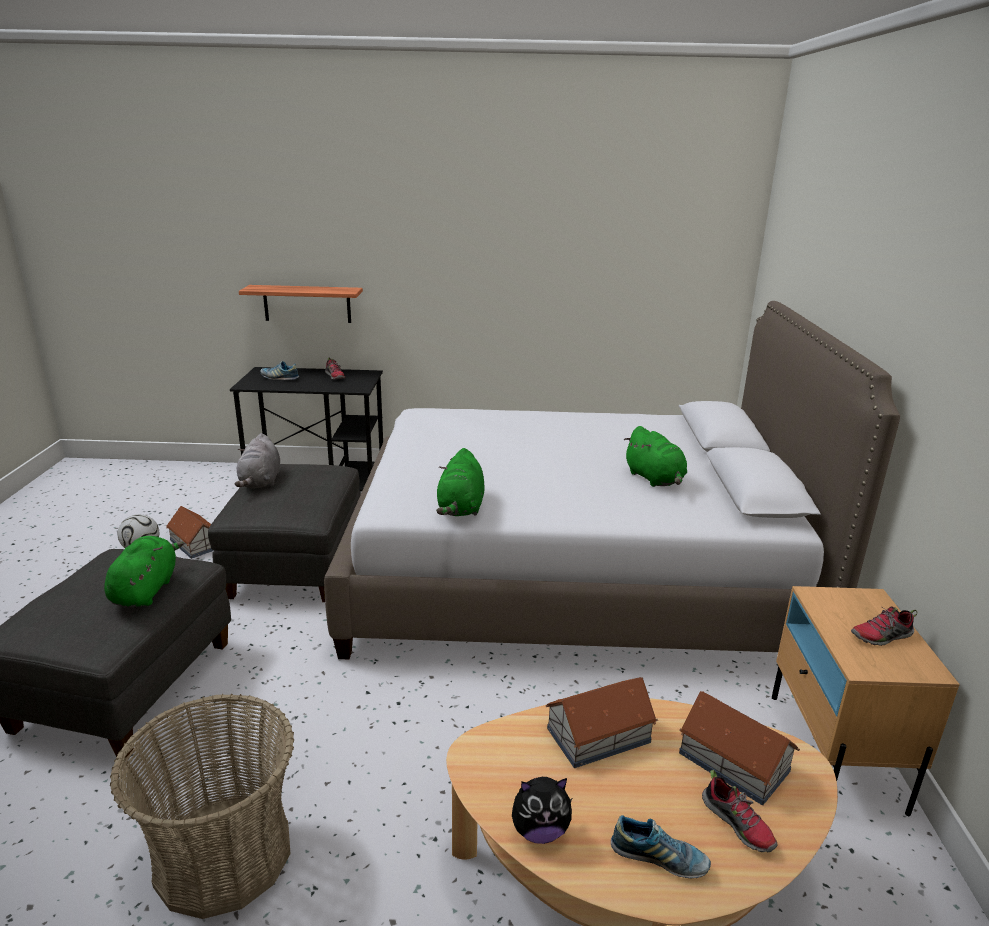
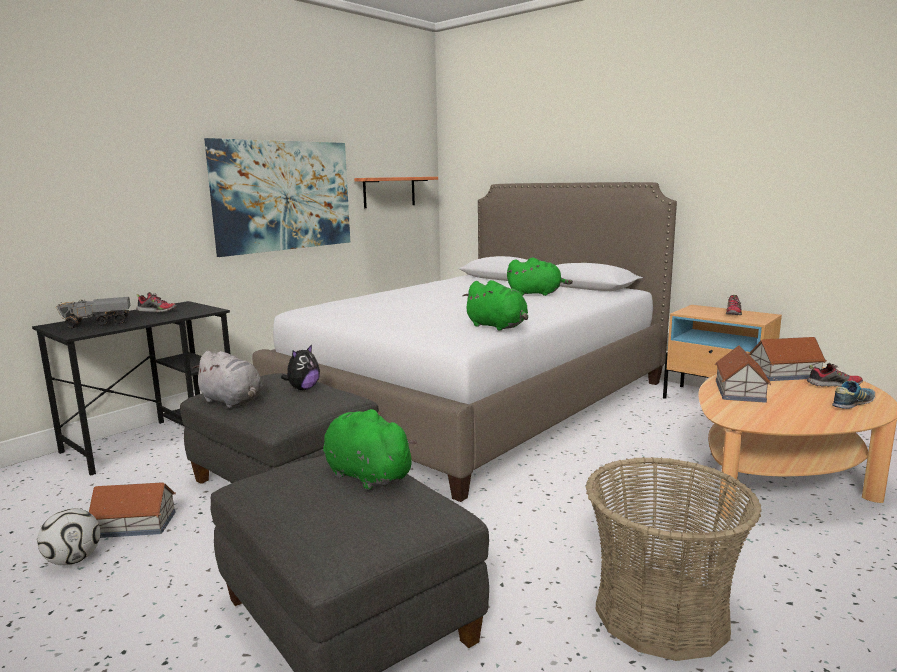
camera: 50 degrees left, 10 degrees down
shelf [239,285,363,323] -> shelf moved to [354,177,438,208]
shoe [260,361,299,380] -> toy truck [56,297,130,328]
plush toy [512,777,573,844] -> plush toy moved to [281,344,320,390]
none -> picture [204,138,350,257]

